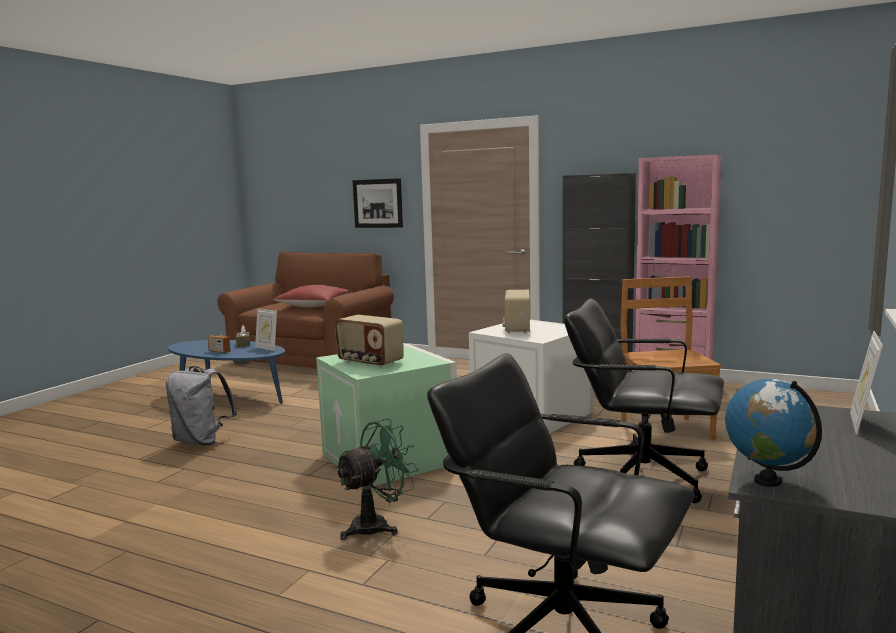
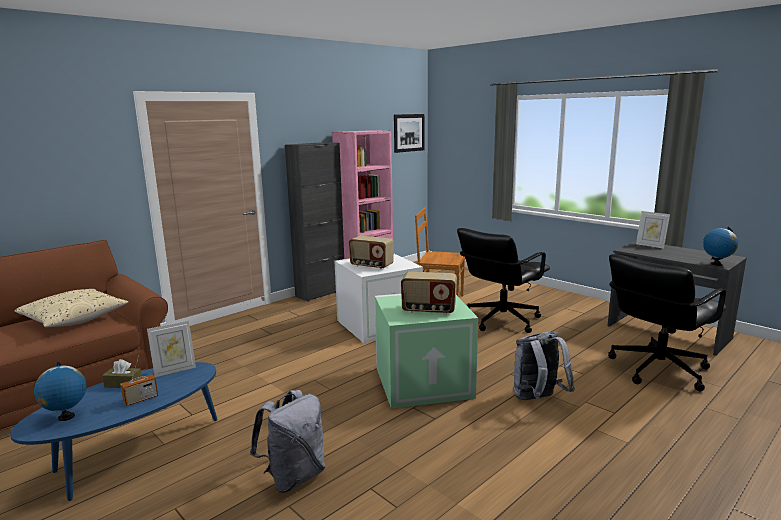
camera: 70 degrees left, 5 degrees up
red pillow [272,285,353,307] -> beige pillow [14,289,128,327]
green fan [334,419,418,540] -> grey backpack [513,332,575,400]
radio [335,315,404,368] -> radio turned 45 degrees clockwise [401,272,457,315]
picture [353,178,403,228] -> picture moved to [394,114,424,153]
none -> globe [34,362,86,421]

